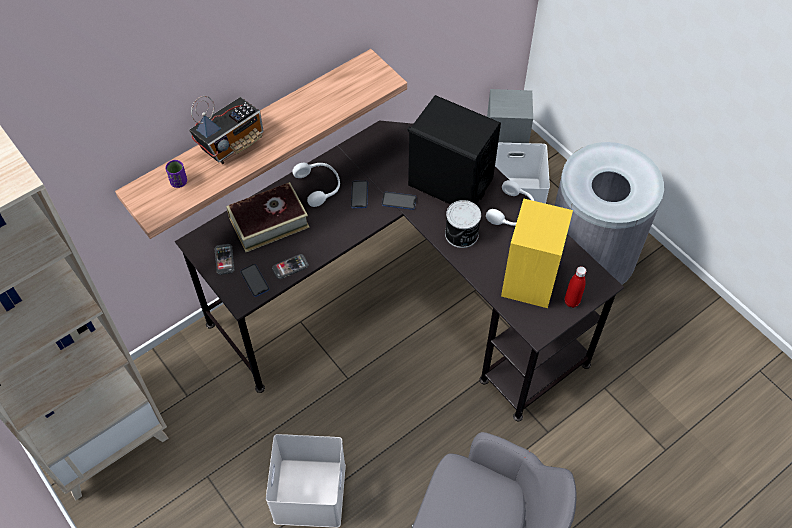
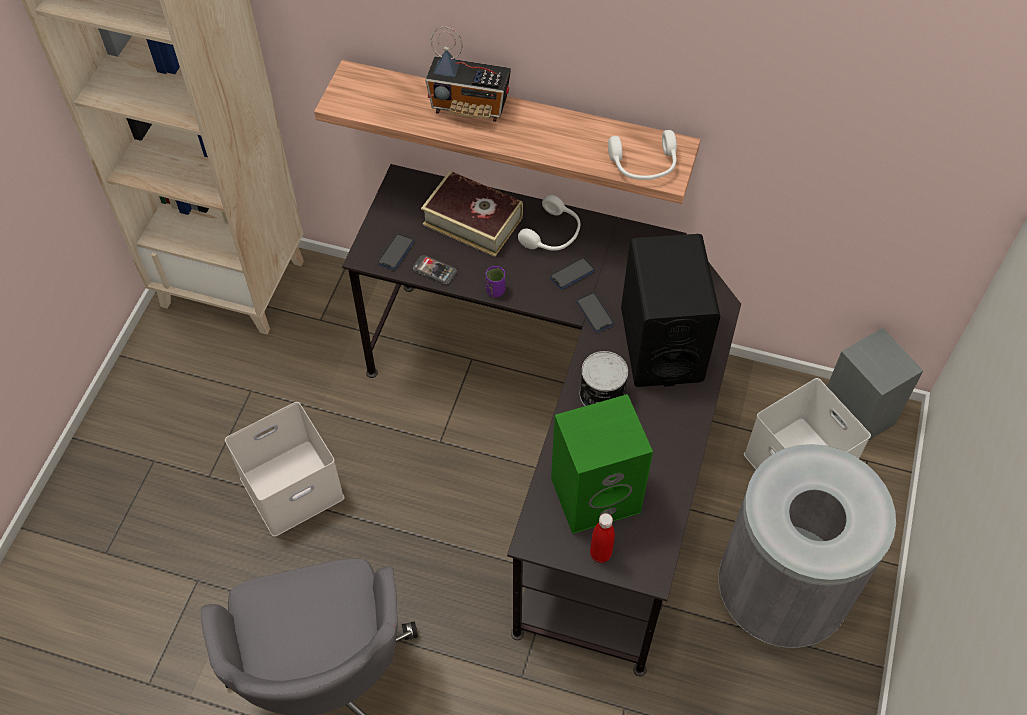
camera: 55 degrees right, 0 degrees up
purple cup [165,160,187,188] -> purple cup moved to [485,266,506,297]
phone [215,244,234,275] -> none
white headphones [486,180,534,226] -> white headphones moved to [608,130,677,180]
yellow speaker [501,198,573,308] -> green speaker [551,394,653,534]

